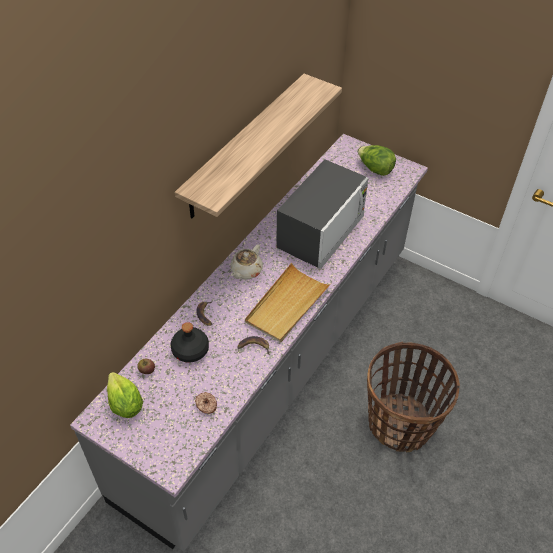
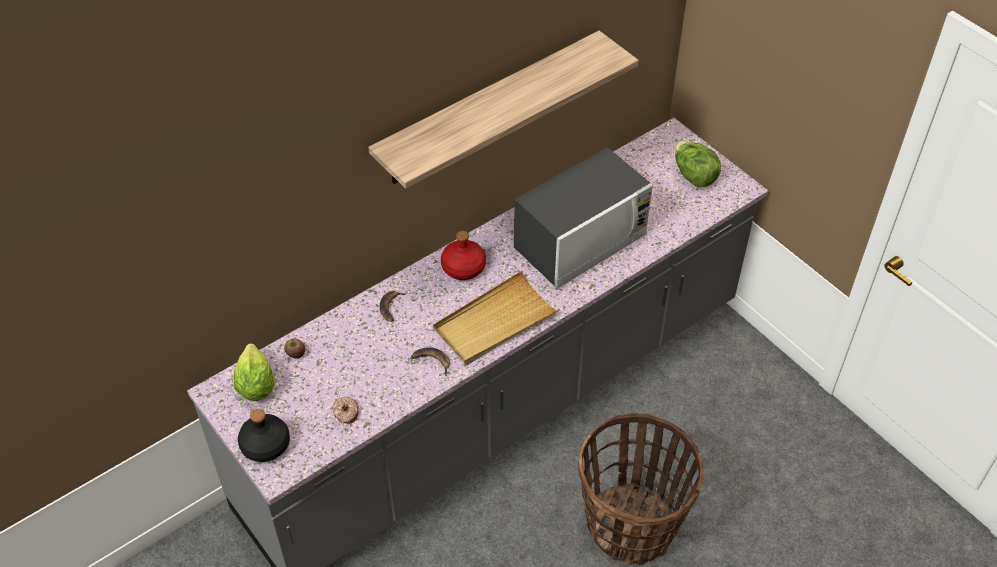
camera: 20 degrees right, 0 degrees up
black bottle [170,322,209,363] -> black bottle moved to [238,409,290,462]
beige teapot [231,244,263,279] -> red bottle [441,231,486,280]

